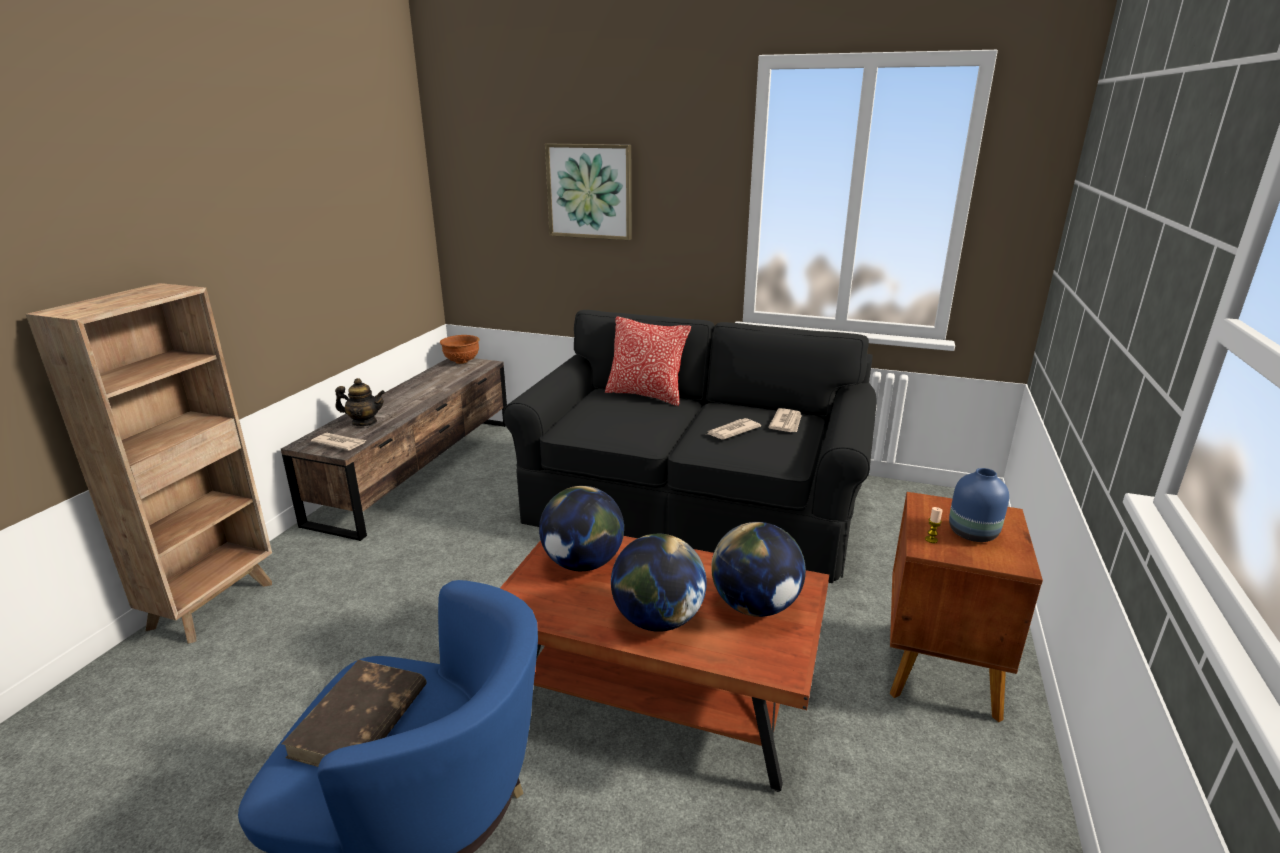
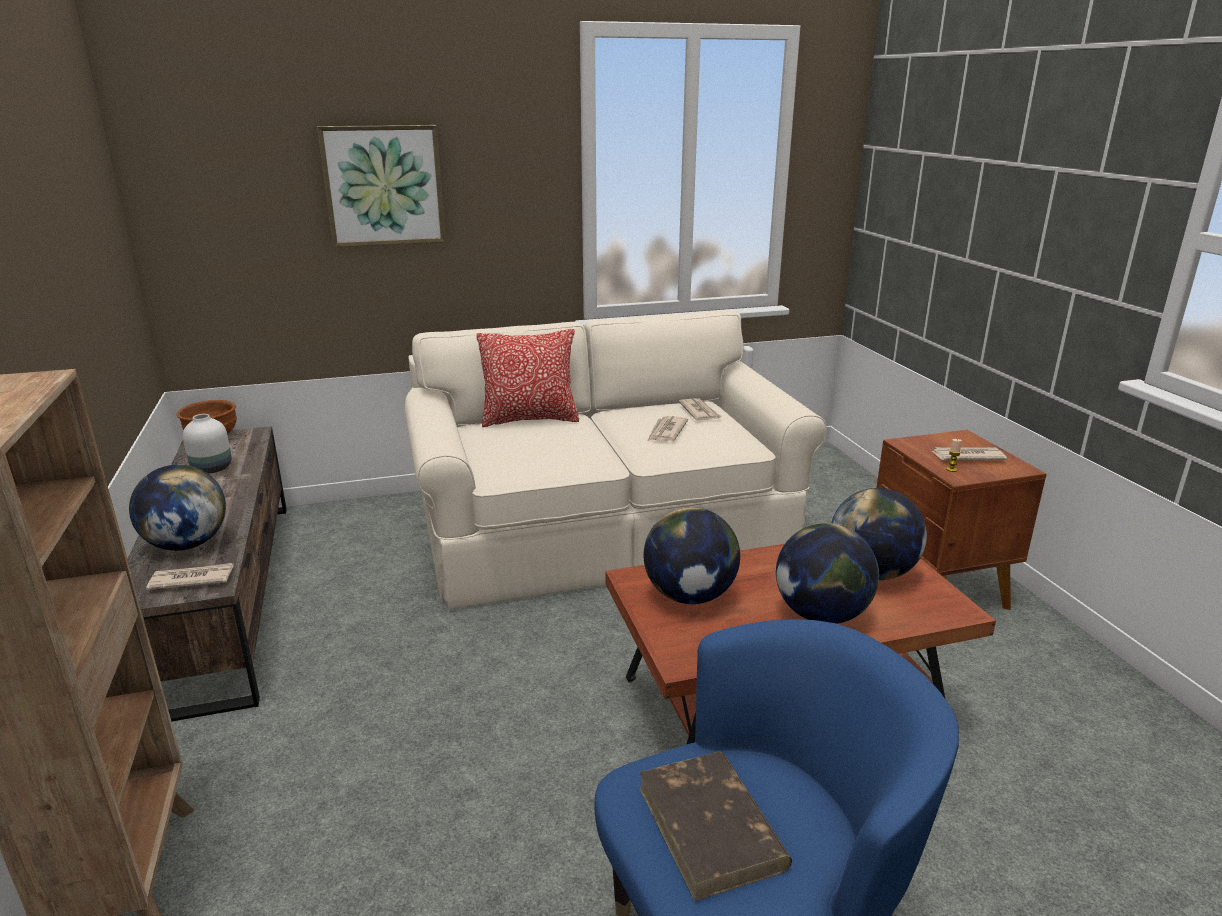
camera: 35 degrees left, 0 degrees up
teapot [335,378,385,426] -> globe [129,465,226,551]
black sofa [503,310,877,583] -> beige sofa [405,310,827,609]
blue vase [949,468,1009,542] -> newspaper [930,447,1007,460]
none -> white vase [183,414,232,474]

